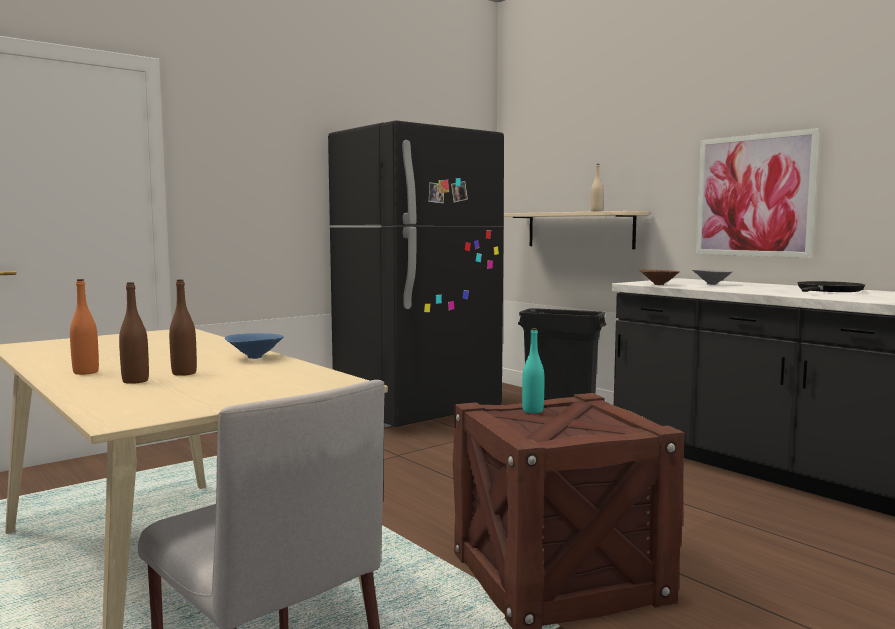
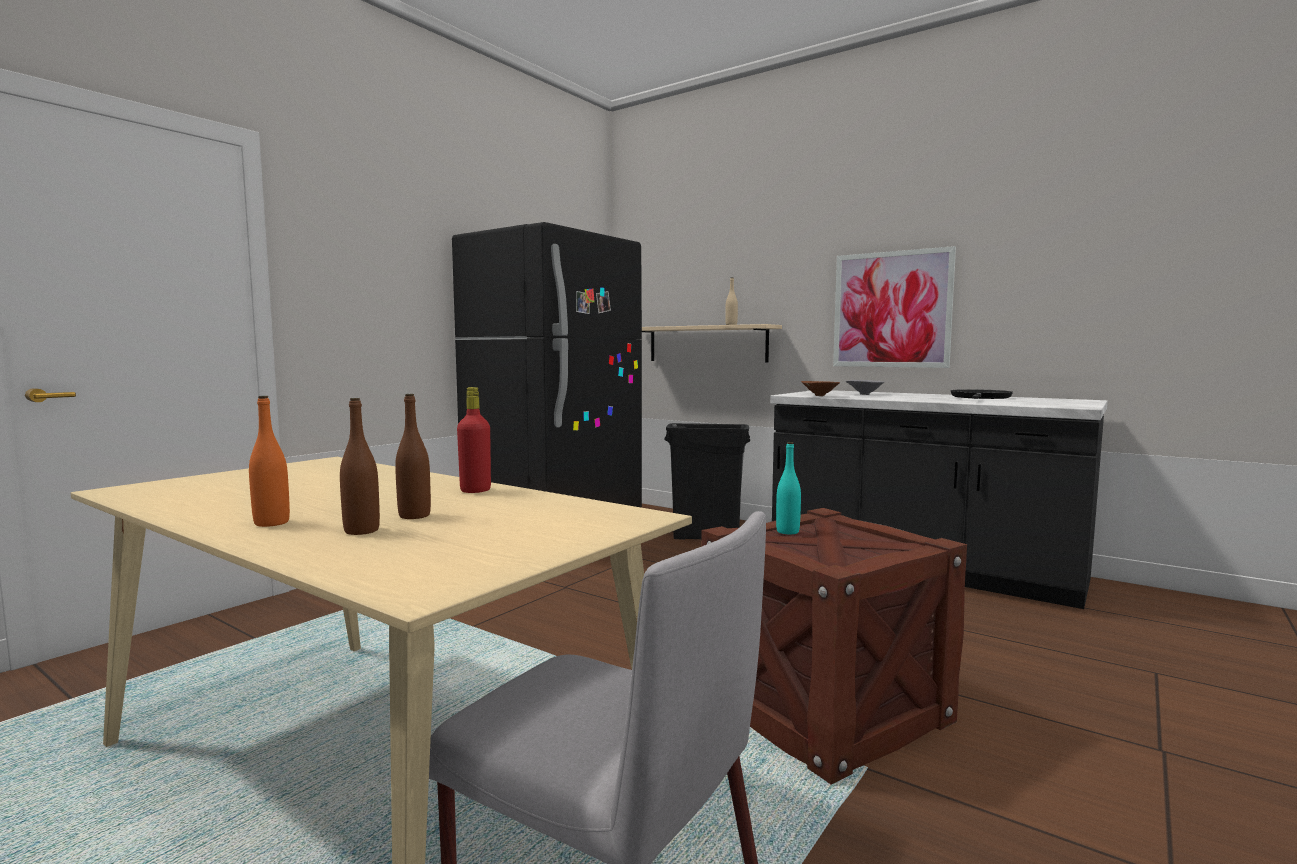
camera: 15 degrees left, 0 degrees up
blue bowl [225,333,284,359] -> red bottle [457,387,491,493]

